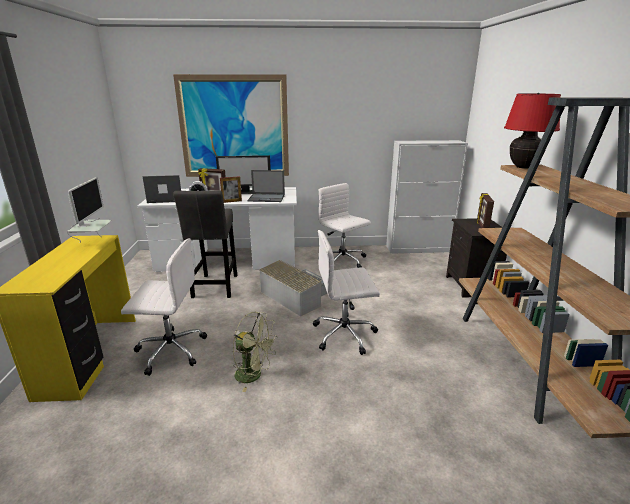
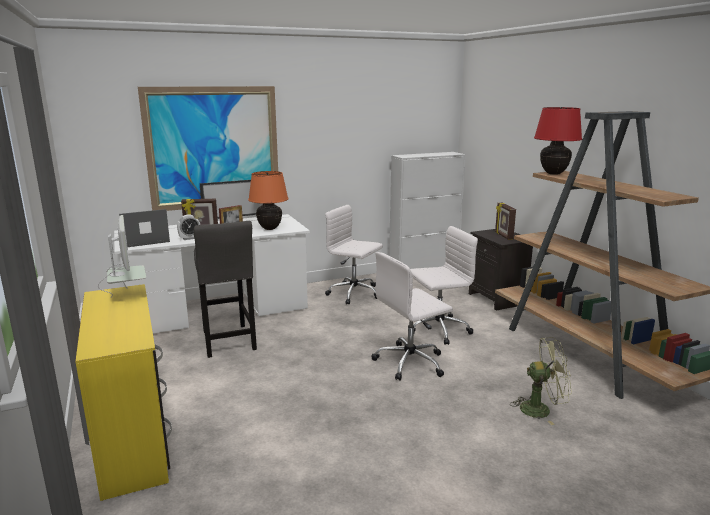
camera: 20 degrees left, 5 degrees down
white office chair [121,238,207,376] -> white office chair moved to [410,226,478,345]
green fan [233,312,278,392] -> green fan moved to [510,337,572,425]
laptop [247,170,285,202] -> orange table lamp [248,171,289,230]
grey storage box [259,260,327,317] -> none

